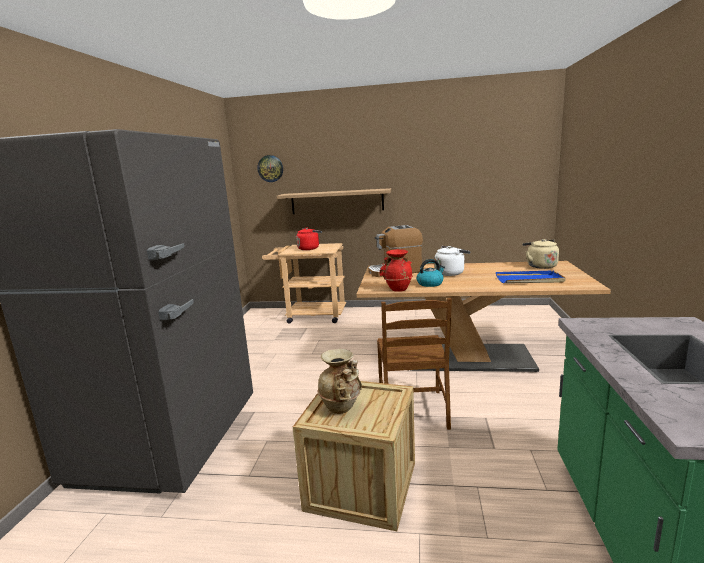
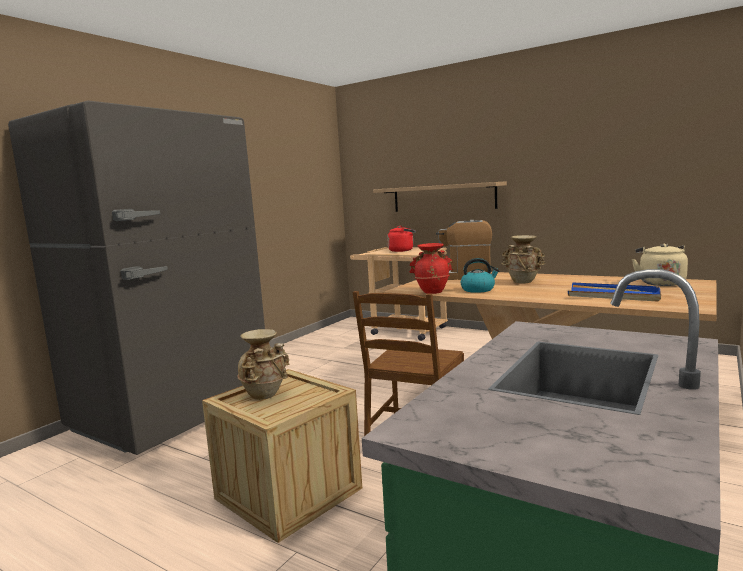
camera: 25 degrees right, 5 degrees down
wall clock [257,155,283,182] -> none
white kettle [435,246,470,276] -> beige vase [501,235,545,284]

